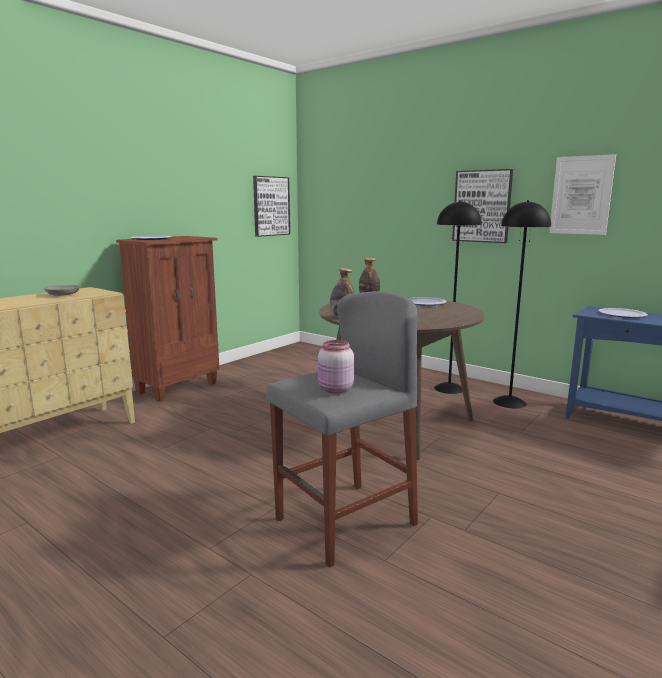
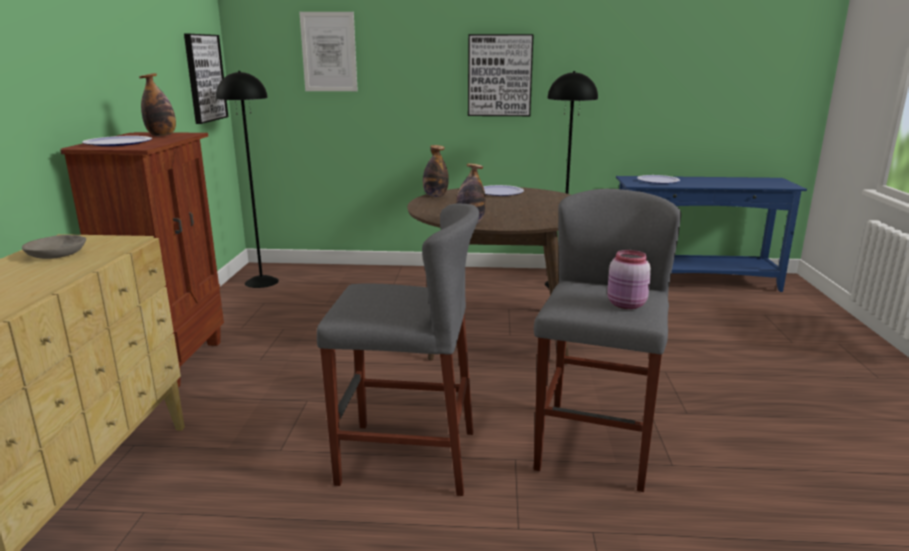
camera: 35 degrees left, 5 degrees up
black floor lamp [434,201,482,394] -> black floor lamp moved to [216,71,279,288]
picture [549,154,616,235] -> picture moved to [299,12,358,91]
none -> bottle [139,73,176,136]
none -> grey stool [317,203,479,496]

